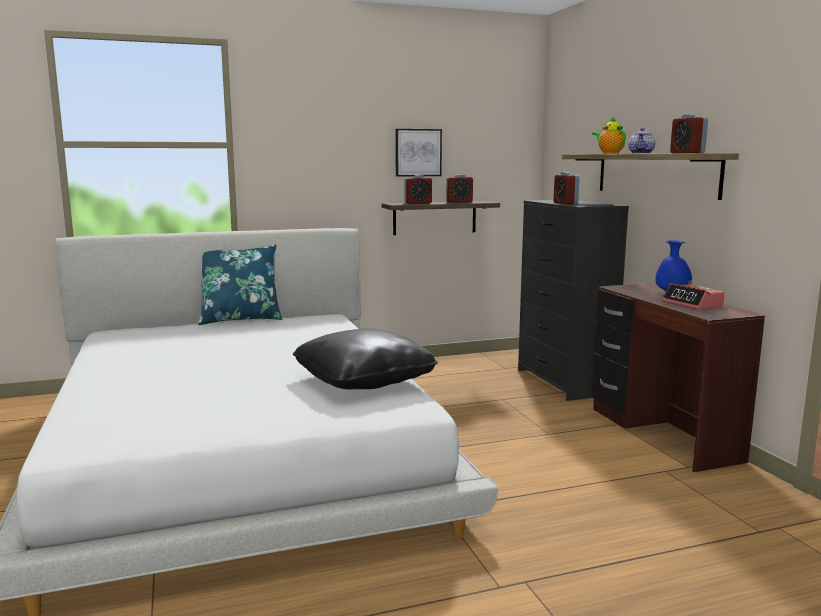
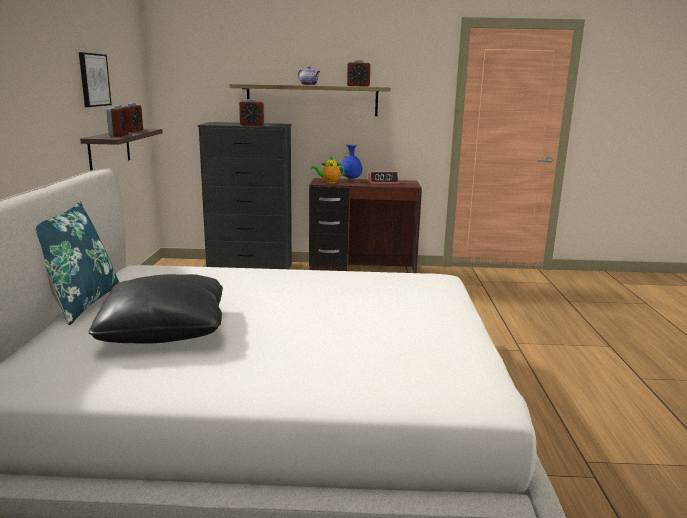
camera: 70 degrees left, 5 degrees up
black pillow [293,328,438,390] -> black pillow moved to [89,274,223,344]
teapot [592,117,626,154] -> teapot moved to [311,156,345,184]

